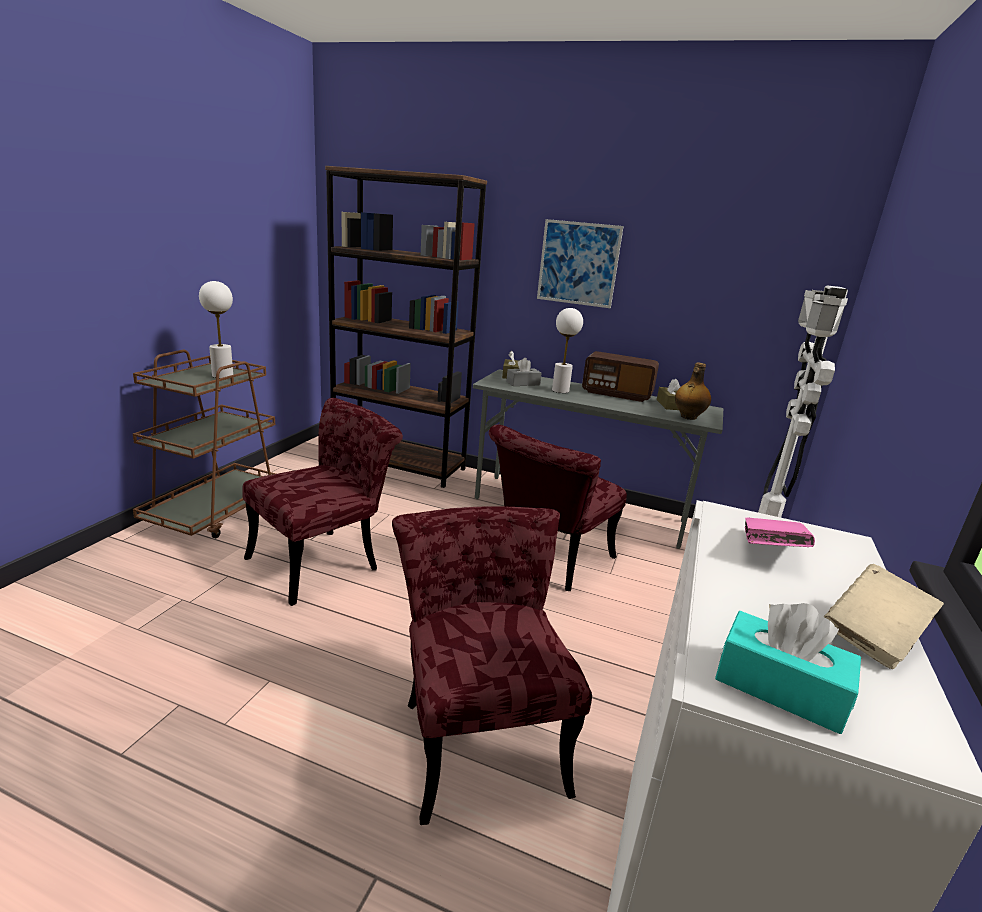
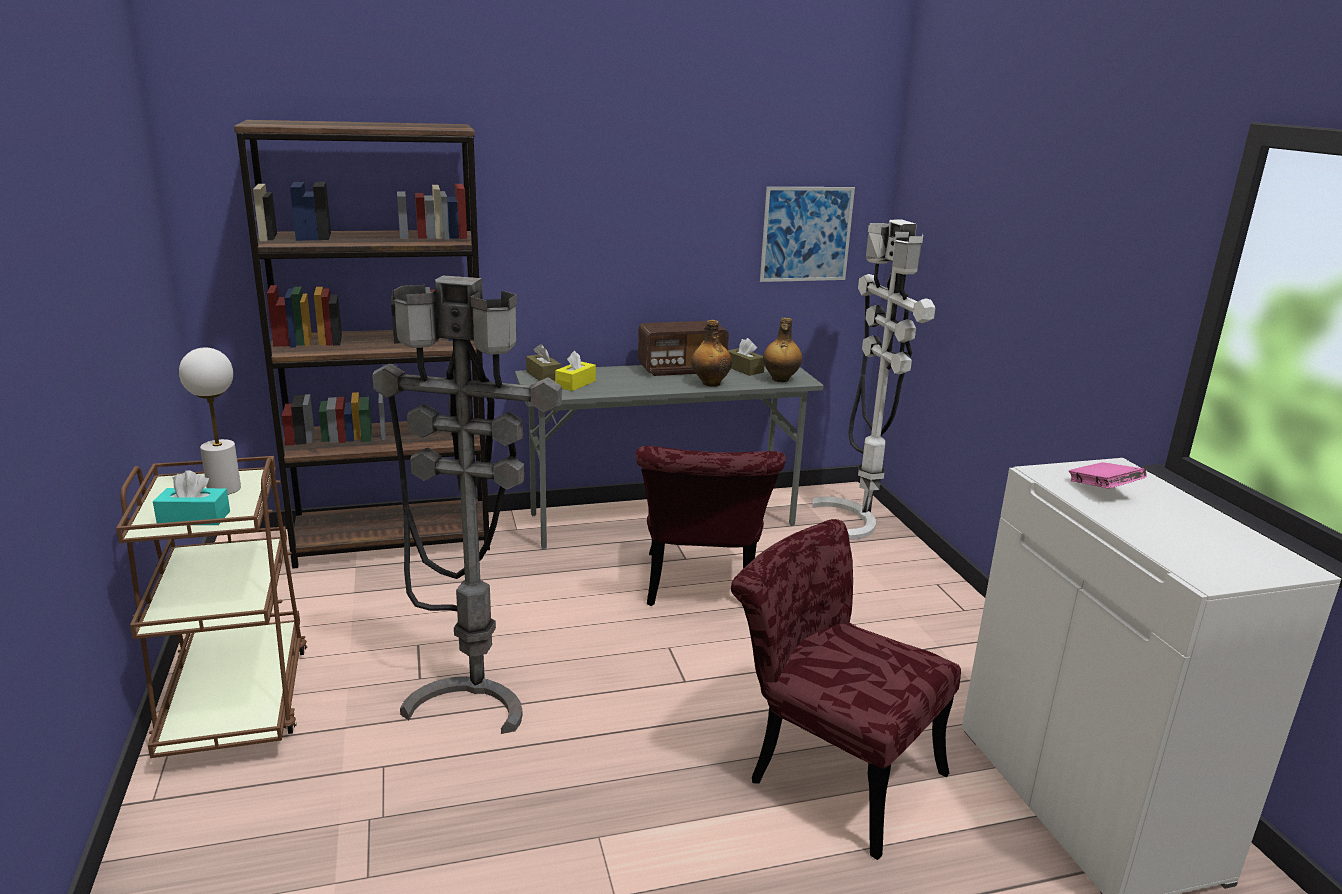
camera: 35 degrees left, 0 degrees up
red chair [242,398,403,606] -> grey floor lamp [372,275,562,734]
grey tissue box [506,358,542,386] -> yellow tissue box [555,351,596,391]
picture [537,219,624,308] -> picture moved to [760,187,855,282]
white table lamp [552,308,583,393] -> none
turquoise tissue box [715,603,861,734] -> turquoise tissue box moved to [153,470,230,525]
beige book [823,564,944,669] -> none
none -> bottle [691,320,732,387]

